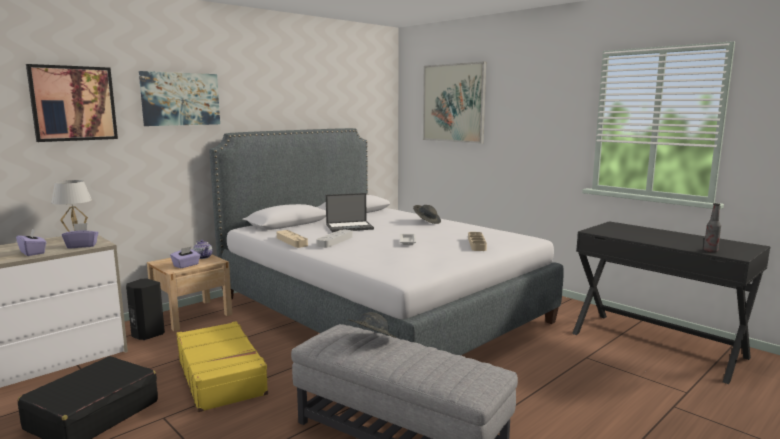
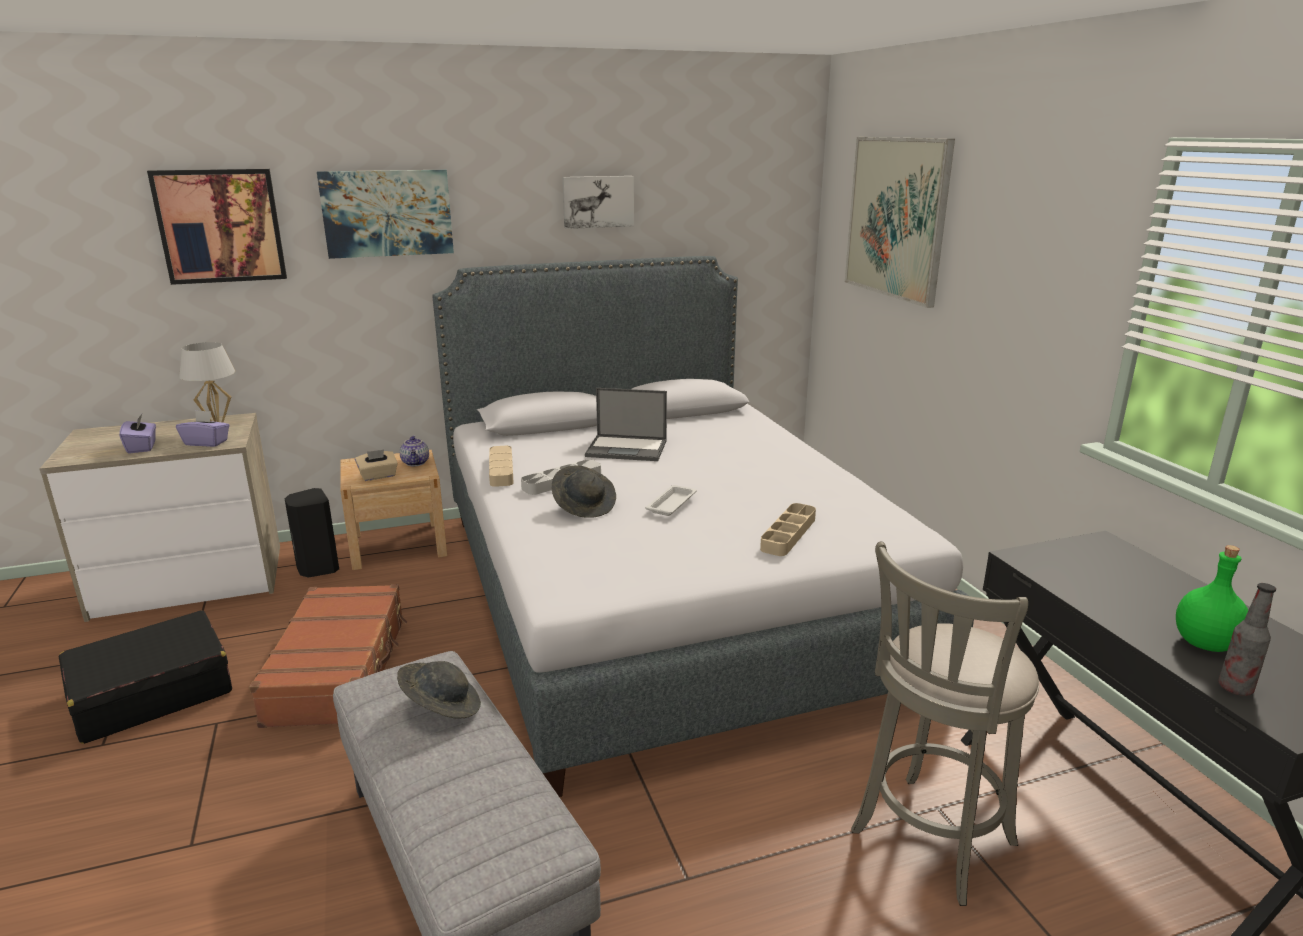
camera: 25 degrees right, 10 degrees up
purple tissue box [170,247,201,268] -> beige tissue box [355,449,398,481]
yellow suitcase [176,321,270,413] -> brown suitcase [249,584,407,728]
grey hat [413,205,441,224] -> grey hat moved to [551,465,616,518]
none -> picture [562,176,634,229]
none -> grey stool [851,542,1039,906]
none -> green bottle [1176,545,1248,652]

